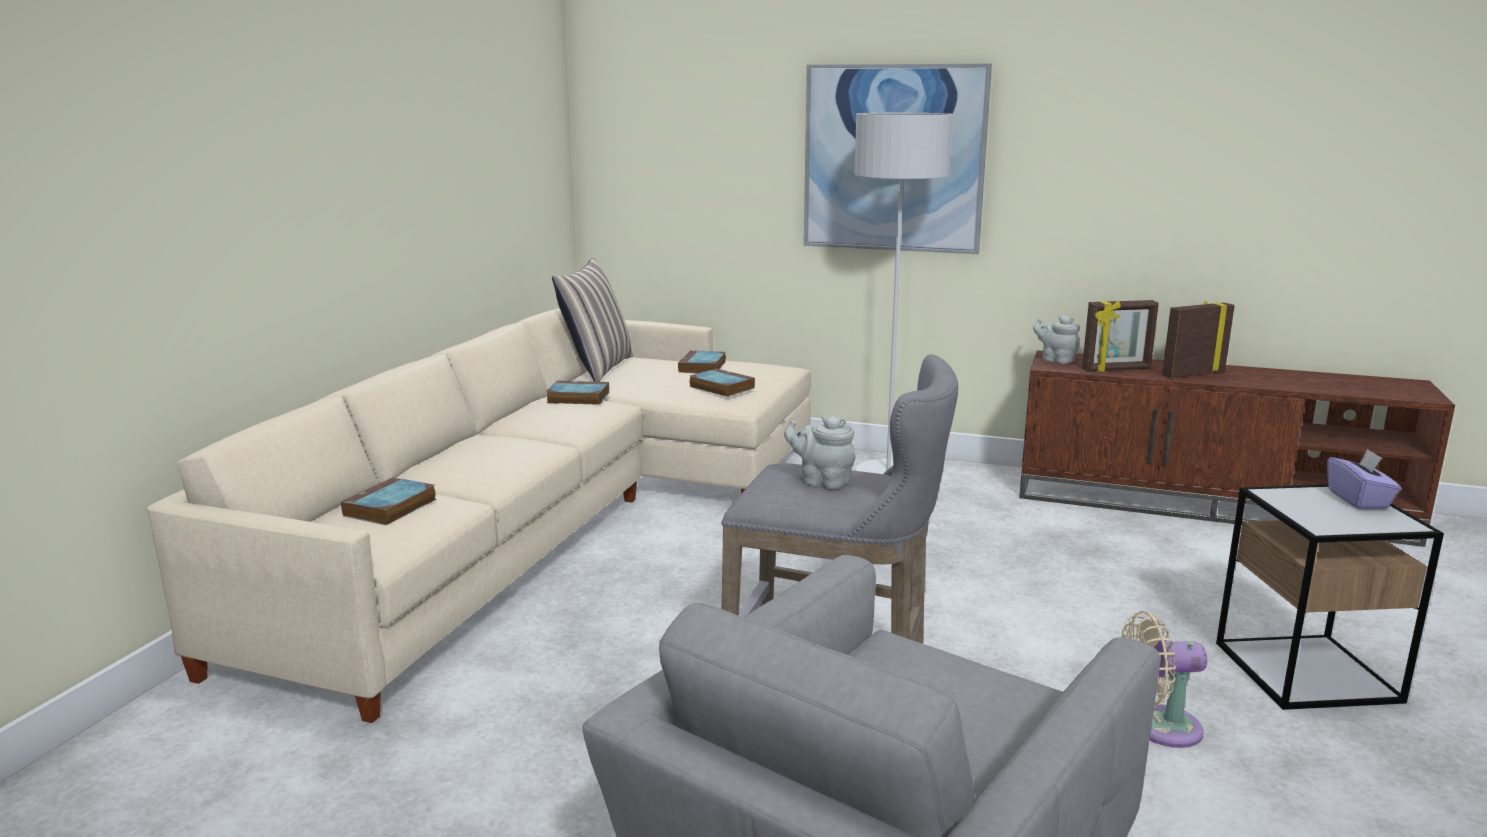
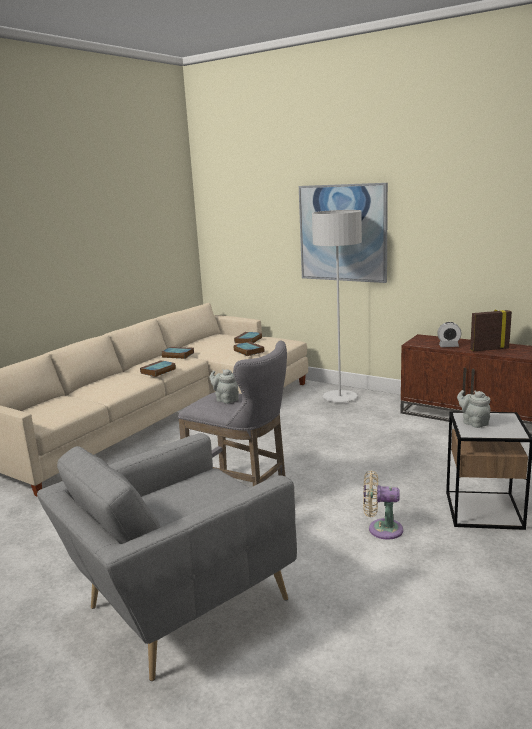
camera: 15 degrees right, 0 degrees up
book [341,477,436,525] -> book moved to [140,360,176,377]
pillow [552,258,633,382] -> none
grey teapot [1033,316,1080,364] -> grey teapot moved to [457,390,491,428]
picture frame [1082,300,1159,372] -> alarm clock [437,322,462,347]
purple tissue box [1327,449,1401,509] -> none

